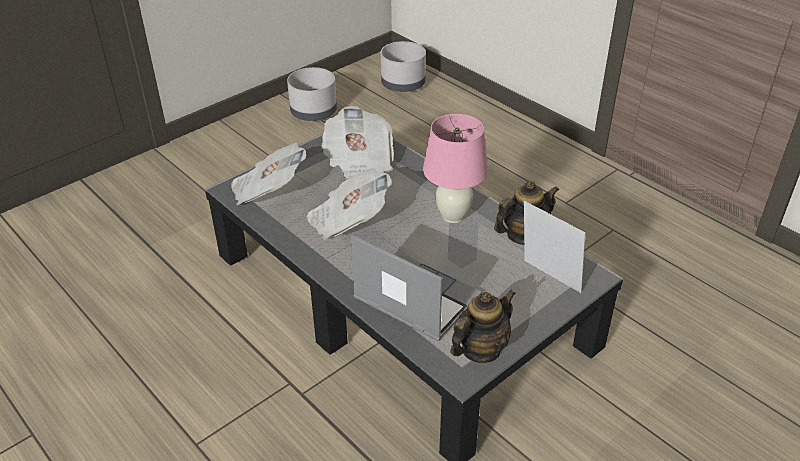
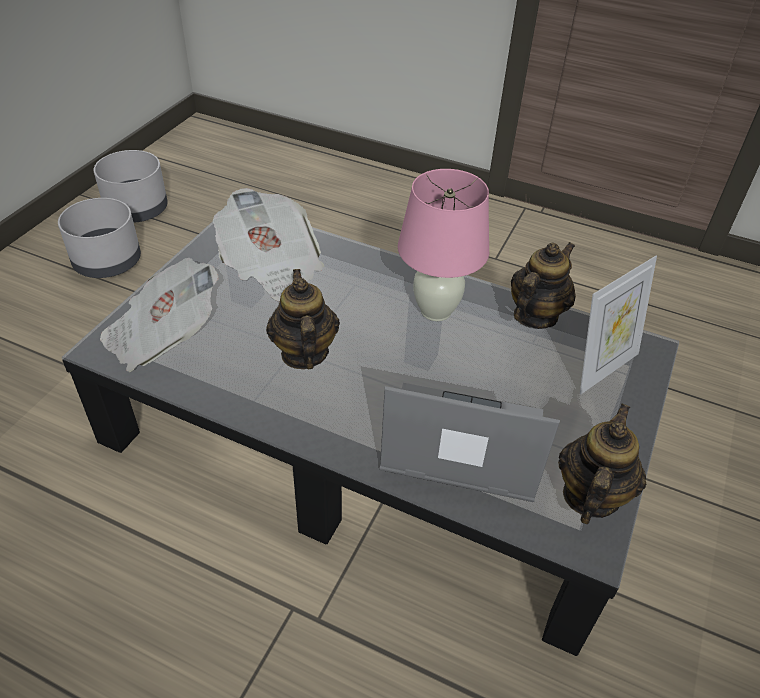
camera: 25 degrees left, 5 degrees up
newspaper [306,168,392,240] -> teapot [266,269,340,369]
grey planter [381,41,426,92] -> grey planter moved to [58,198,141,278]
picture frame [524,201,585,293] -> picture frame turned 120 degrees clockwise [580,256,657,395]

